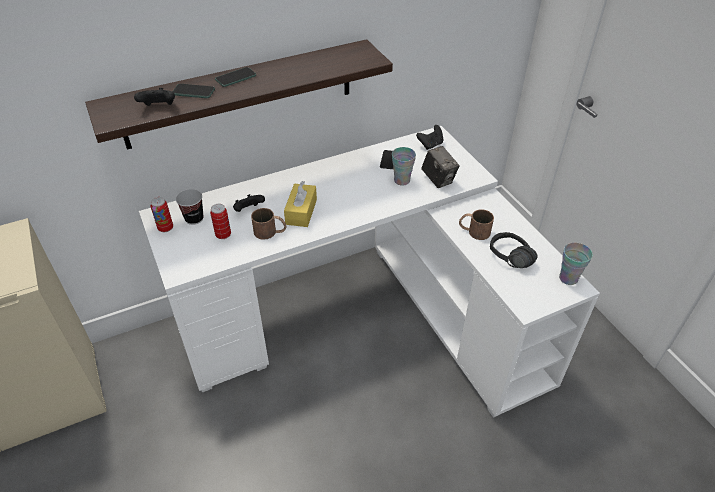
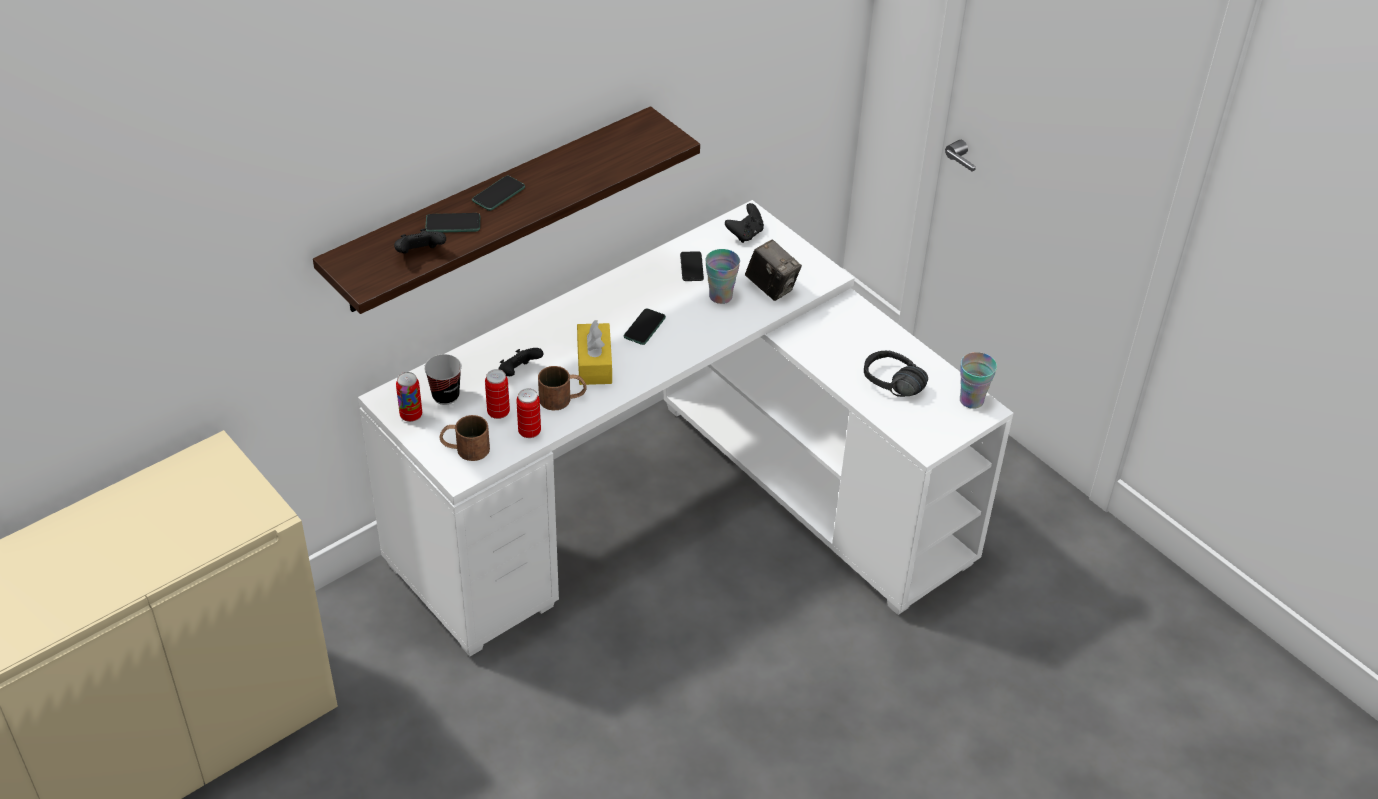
camera: 15 degrees left, 0 degrees up
brown mug [459,209,494,240] -> brown mug moved to [440,415,490,461]
none -> can [516,388,541,438]
none -> phone [624,308,666,345]

